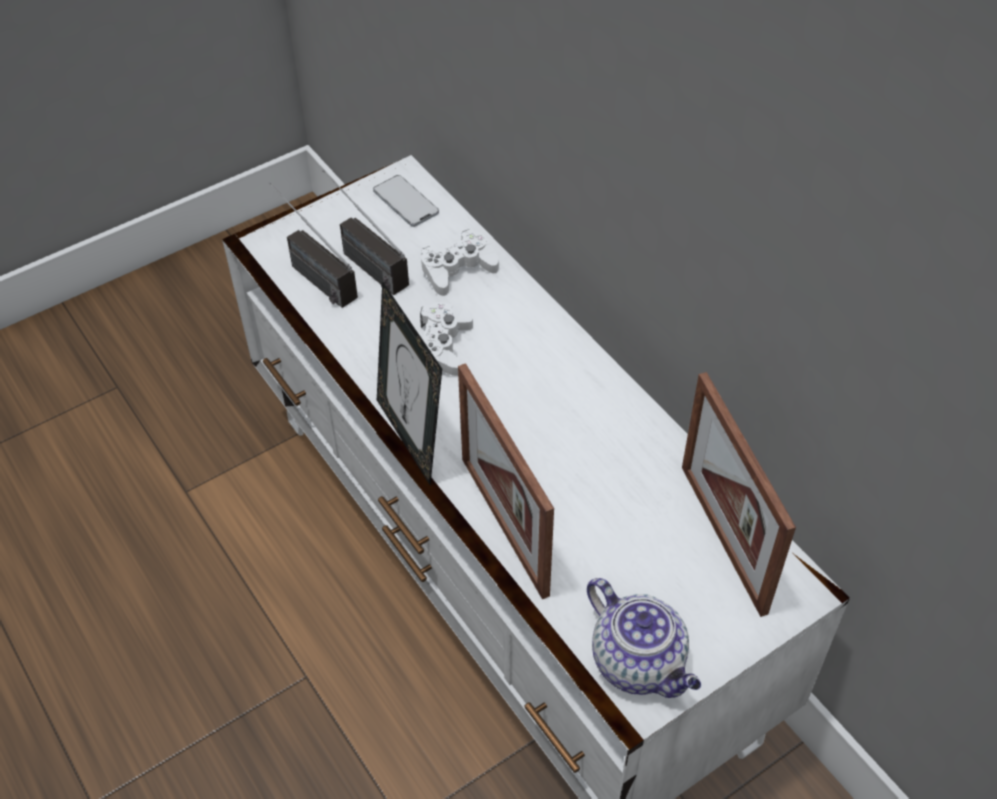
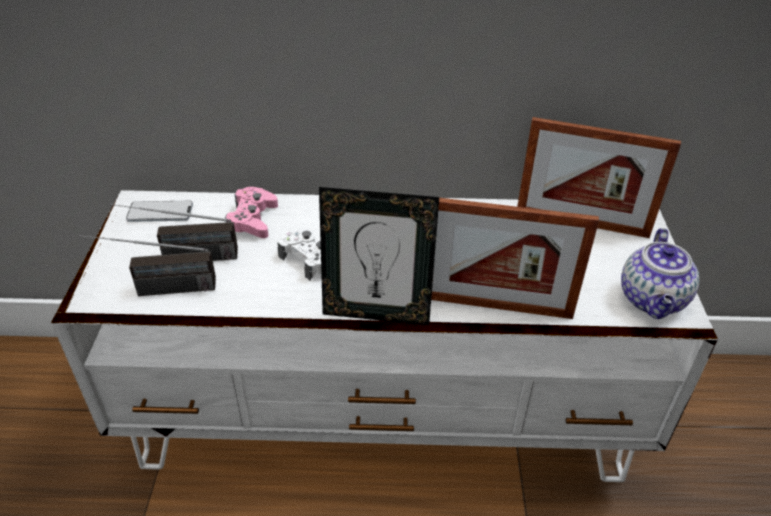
camera: 55 degrees left, 10 degrees down
white game controller [421,229,499,296] -> pink game controller [225,187,278,238]
teapot [587,578,701,698] -> teapot turned 105 degrees clockwise [621,228,699,319]

